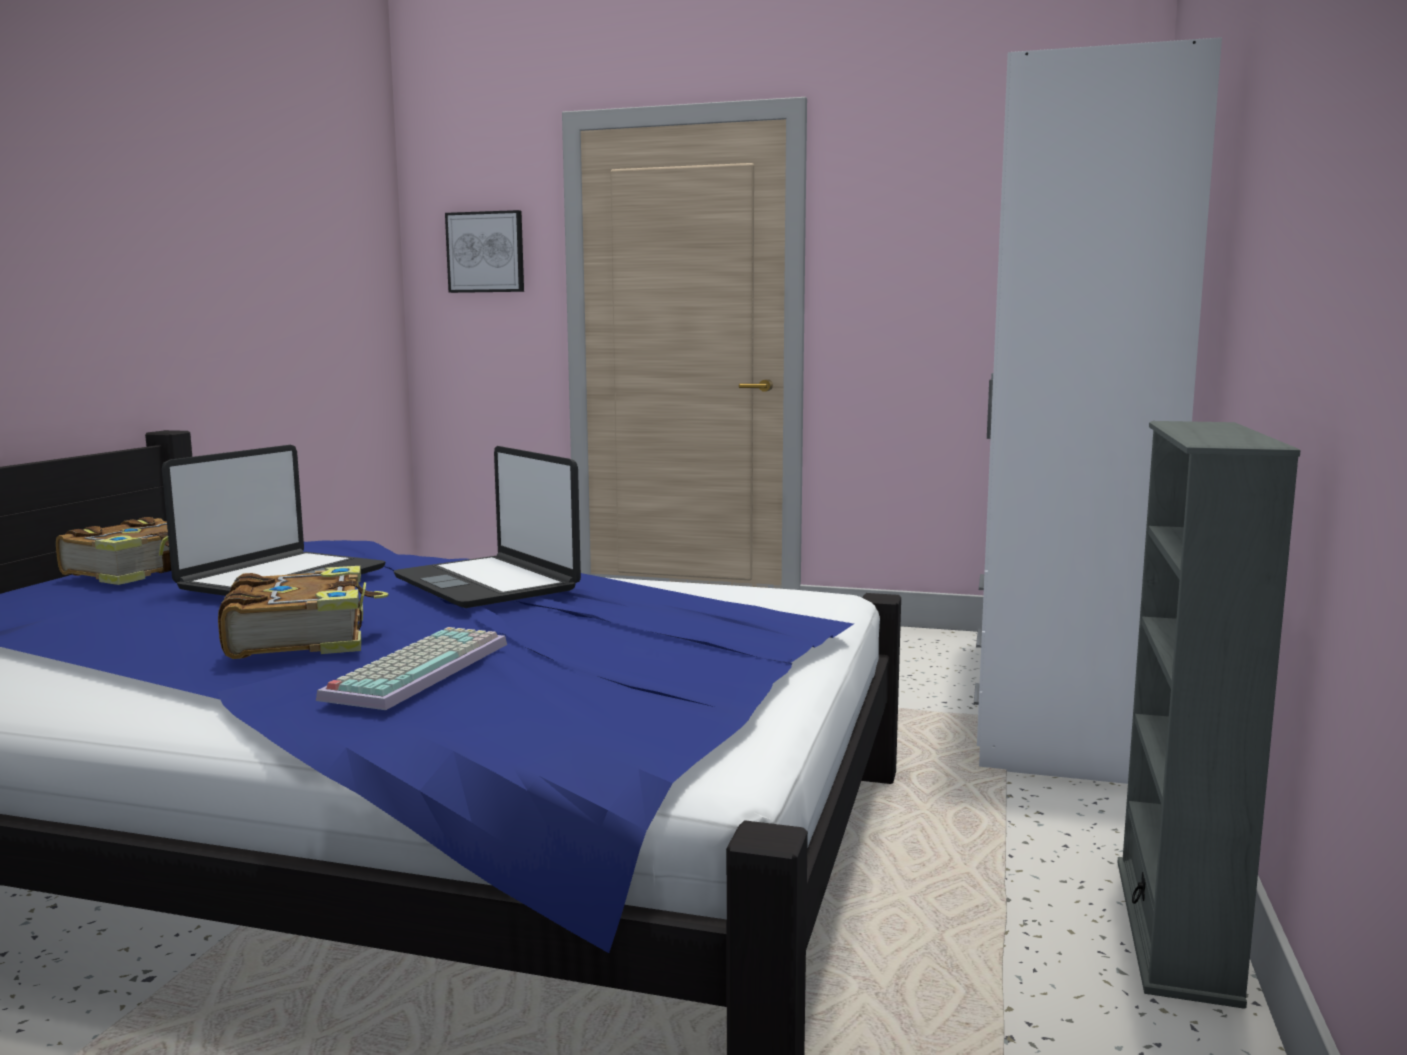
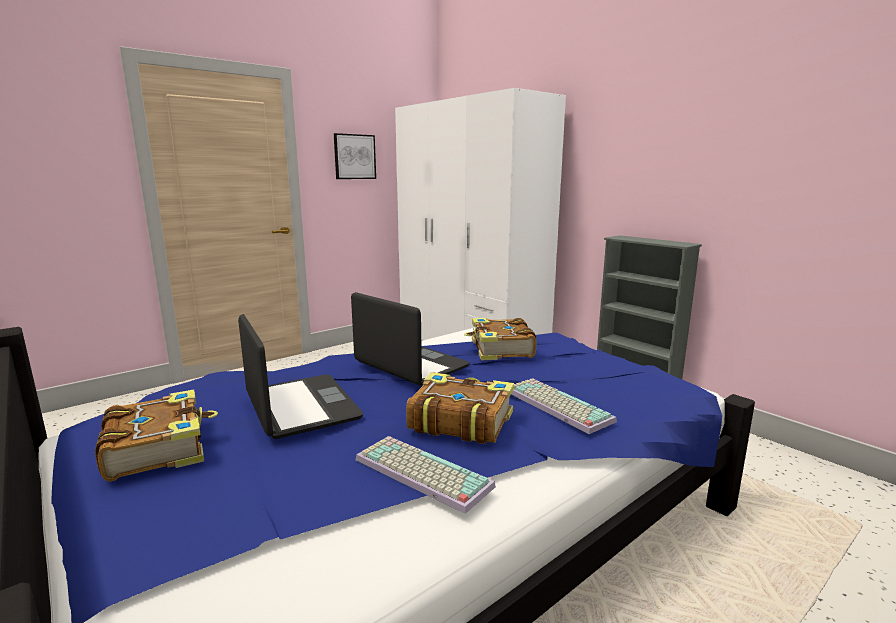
camera: 55 degrees left, 5 degrees up
laptop [394,446,581,608] -> laptop turned 135 degrees counterclockwise [351,292,470,386]
picture [445,210,524,293] -> picture moved to [334,133,376,179]
none -> keyboard [356,436,496,514]
none -> book [464,318,537,360]

